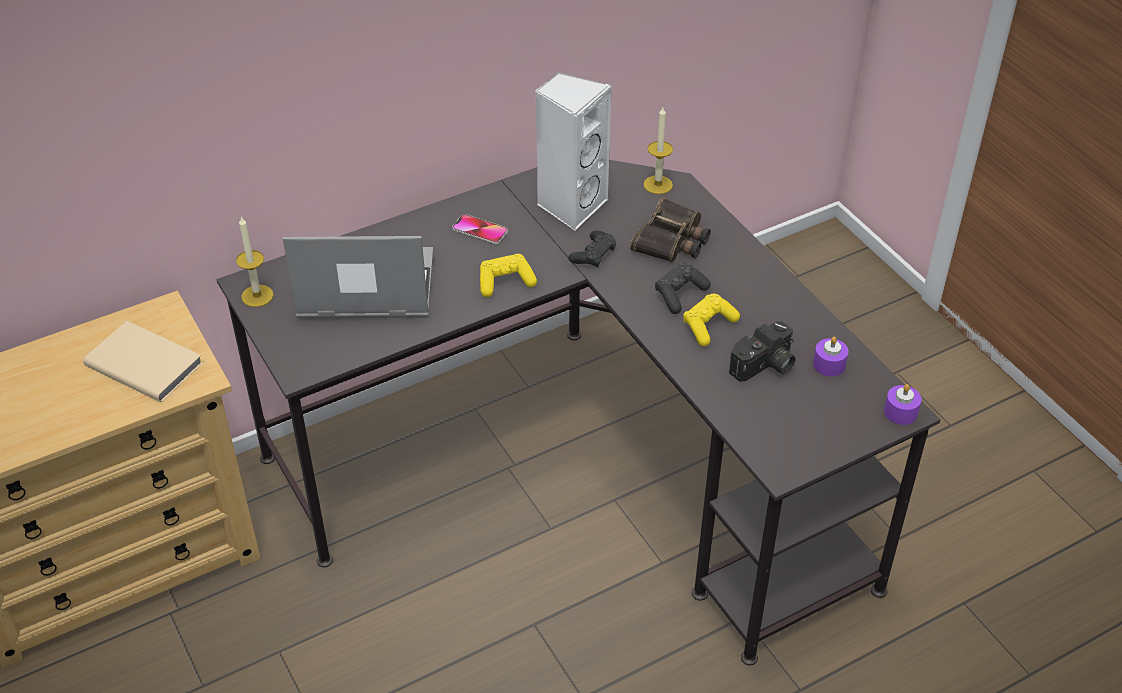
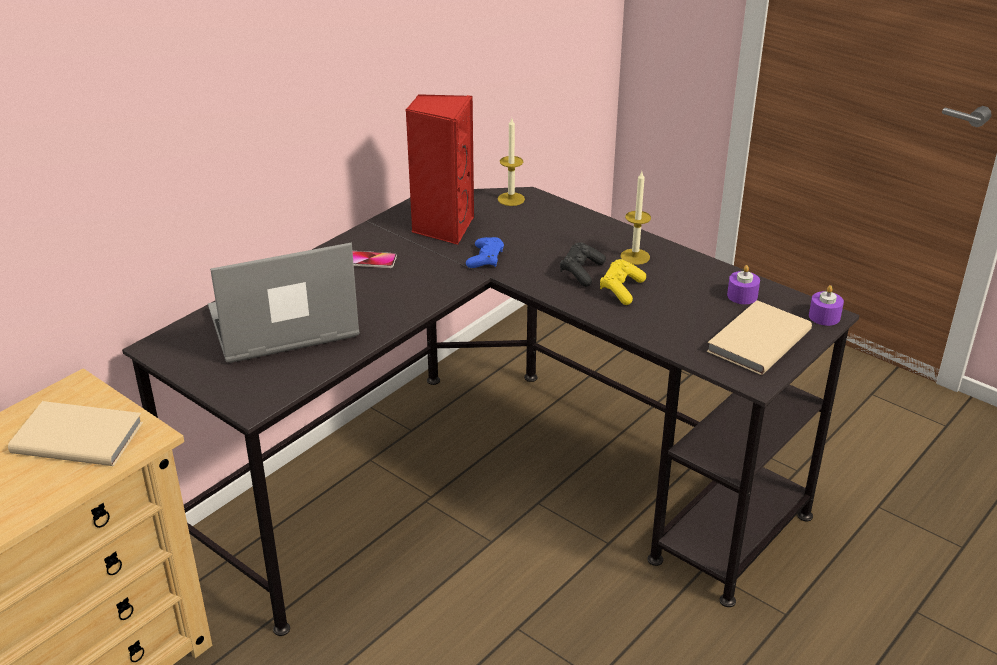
camera: 20 degrees left, 10 degrees down
candle [236,216,274,307] -> candle moved to [620,172,651,265]
yellow game controller [480,254,537,297] -> none
white speaker [535,71,612,231] -> red speaker [406,94,474,245]
black game controller [568,231,616,268] -> blue game controller [466,237,504,268]
binoculars [630,197,711,263] -> none
camera [729,321,795,382] -> none
none -> beige book [707,300,812,375]

